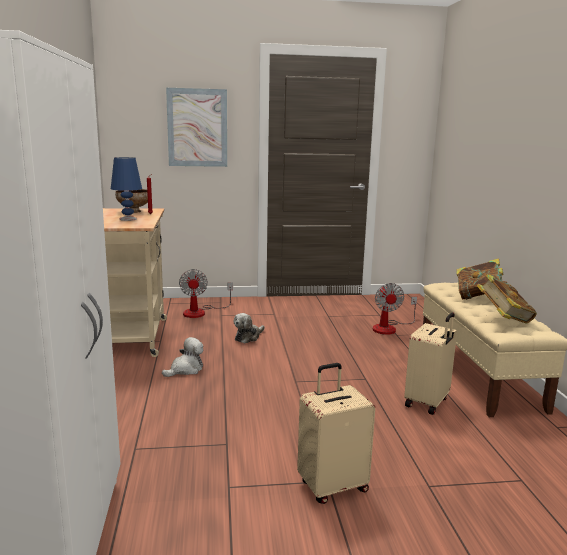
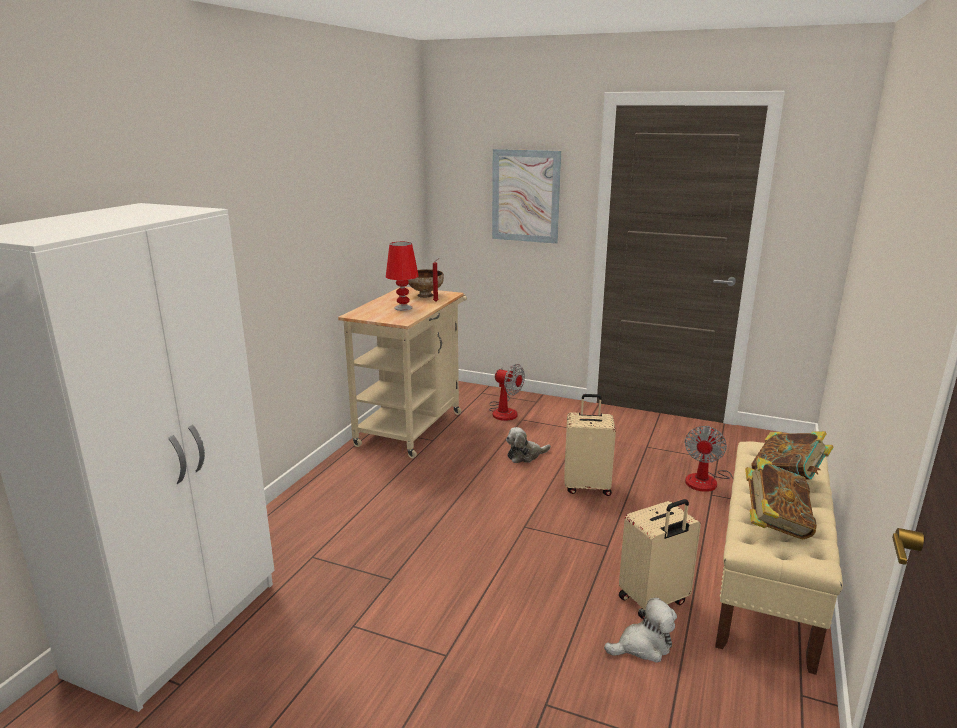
camera: 30 degrees right, 5 degrees up
blue table lamp [111,157,142,221] -> red table lamp [386,242,419,311]
plush toy [162,337,204,377] -> plush toy moved to [604,598,677,663]
fan [179,269,233,318] -> fan turned 75 degrees counterclockwise [489,364,525,421]
beige suitcase [297,363,375,504] -> beige suitcase moved to [565,394,616,496]

